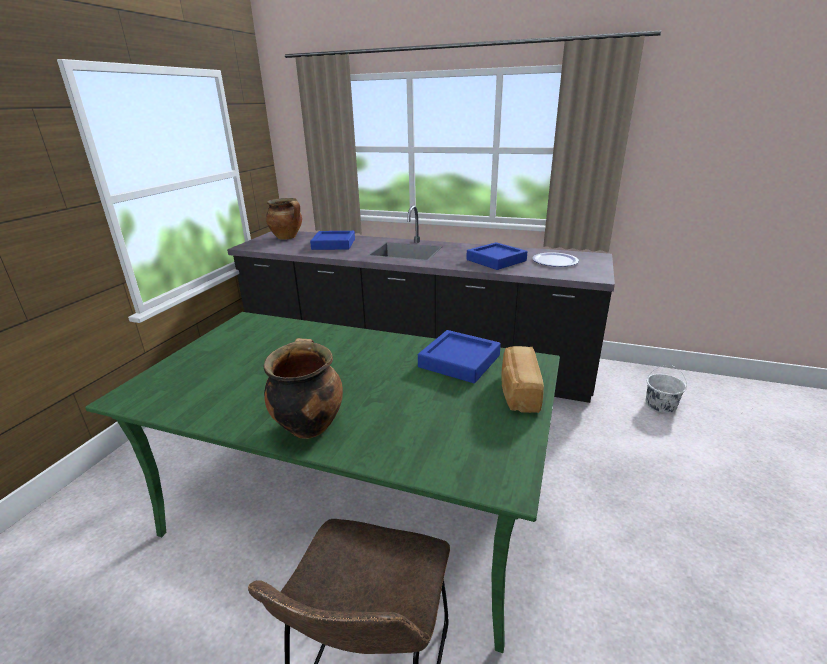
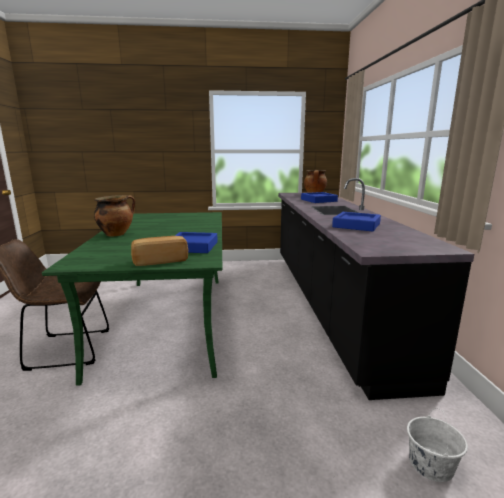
camera: 65 degrees right, 10 degrees down
plate [532,252,579,267] -> none

